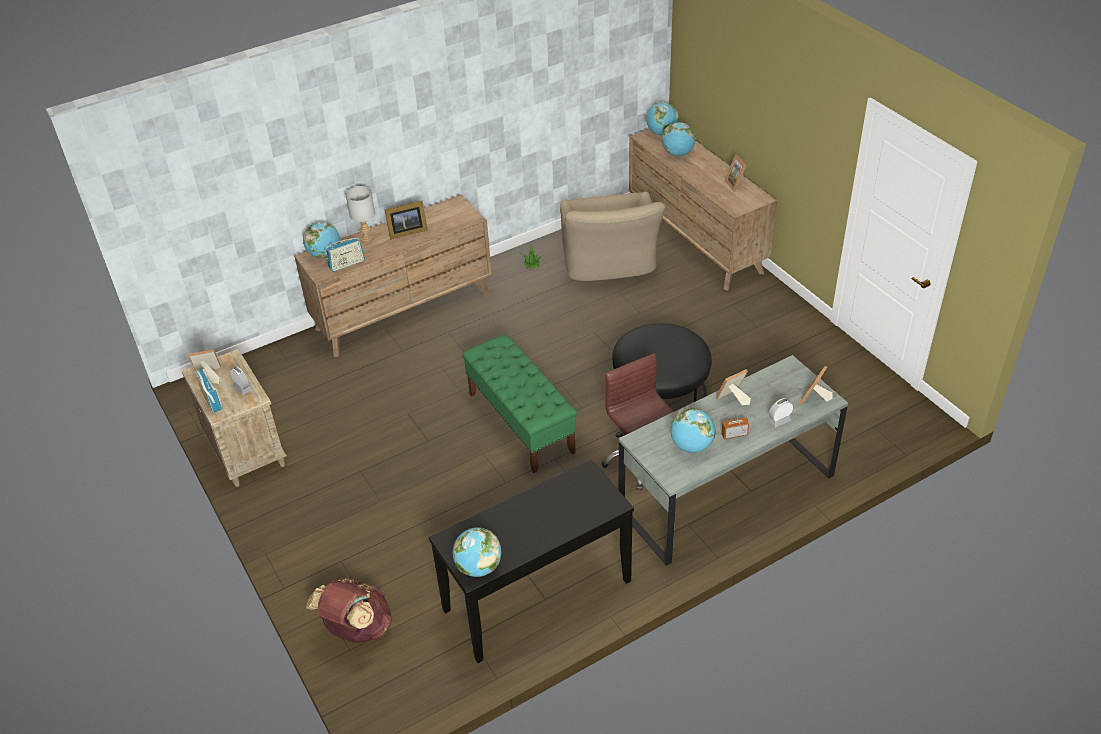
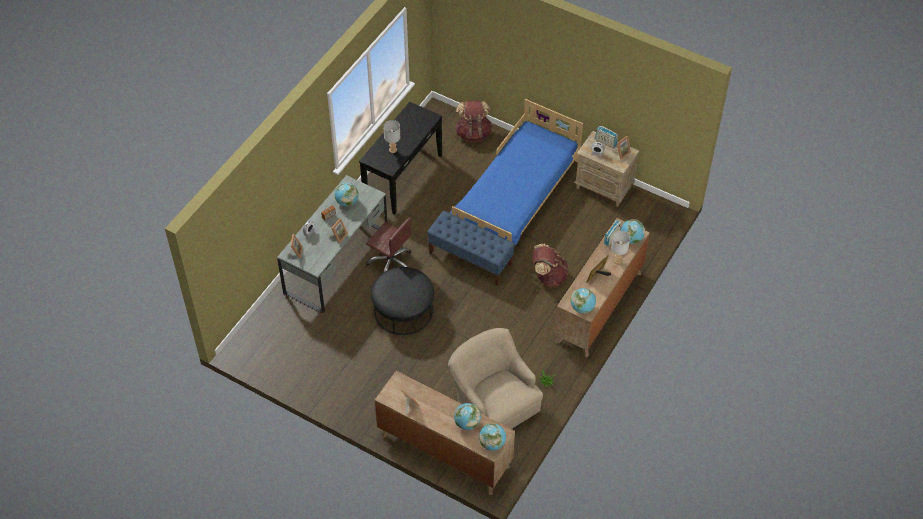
camera: 150 degrees right, 10 degrees up
globe [453,528,501,577] -> globe moved to [571,288,596,314]
green bench [462,334,577,473] -> blue bench [427,211,515,286]
none -> grey table lamp [383,120,400,153]
none -> blue bed [450,99,583,245]
none -> brown backpack [533,244,569,287]

